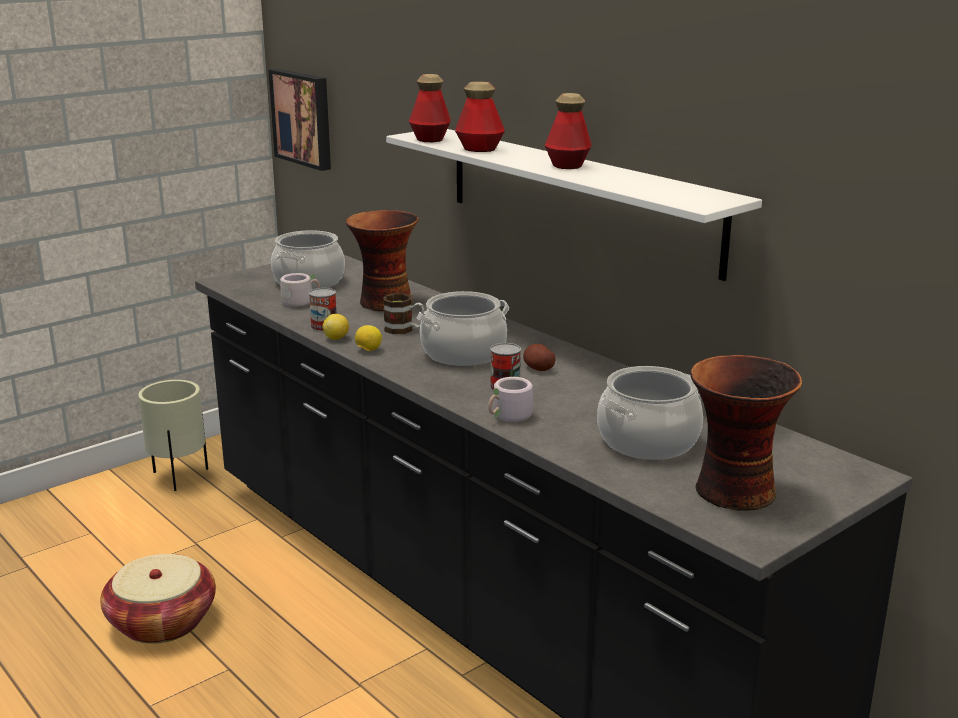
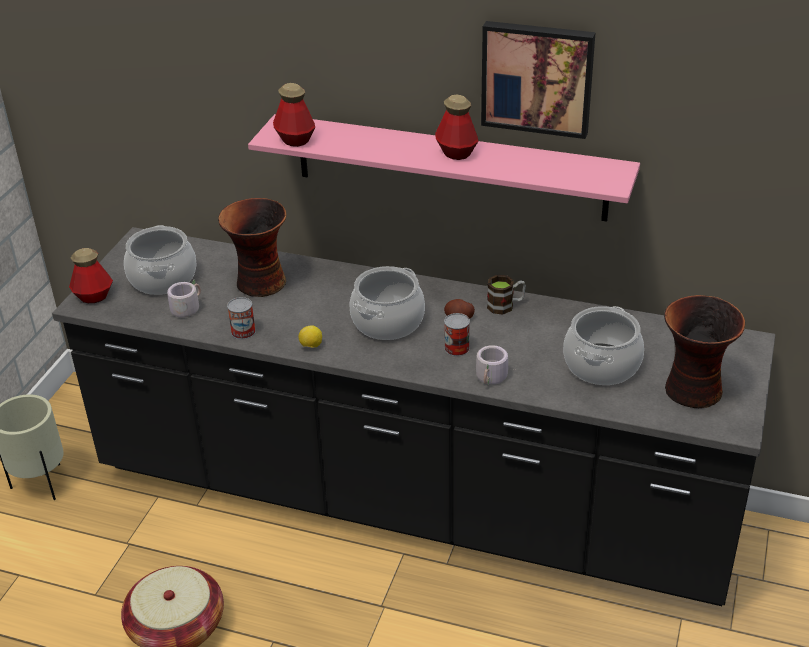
camera: 30 degrees left, 15 degrees up
picture [269,69,331,171] -> picture moved to [481,21,596,139]
lemon [323,314,349,340] -> none
mug [383,293,425,334] -> mug moved to [487,275,526,315]
white shelf [386,129,762,281] -> pink shelf [248,114,640,221]
bottle [455,81,505,152] -> bottle moved to [69,248,113,303]

